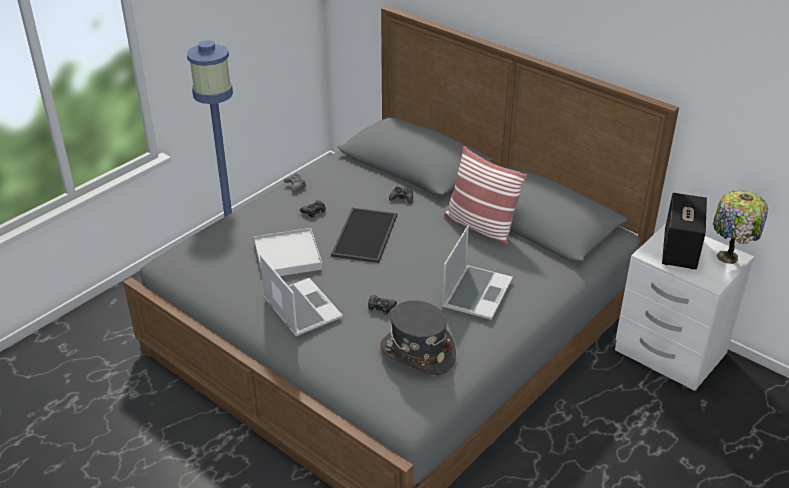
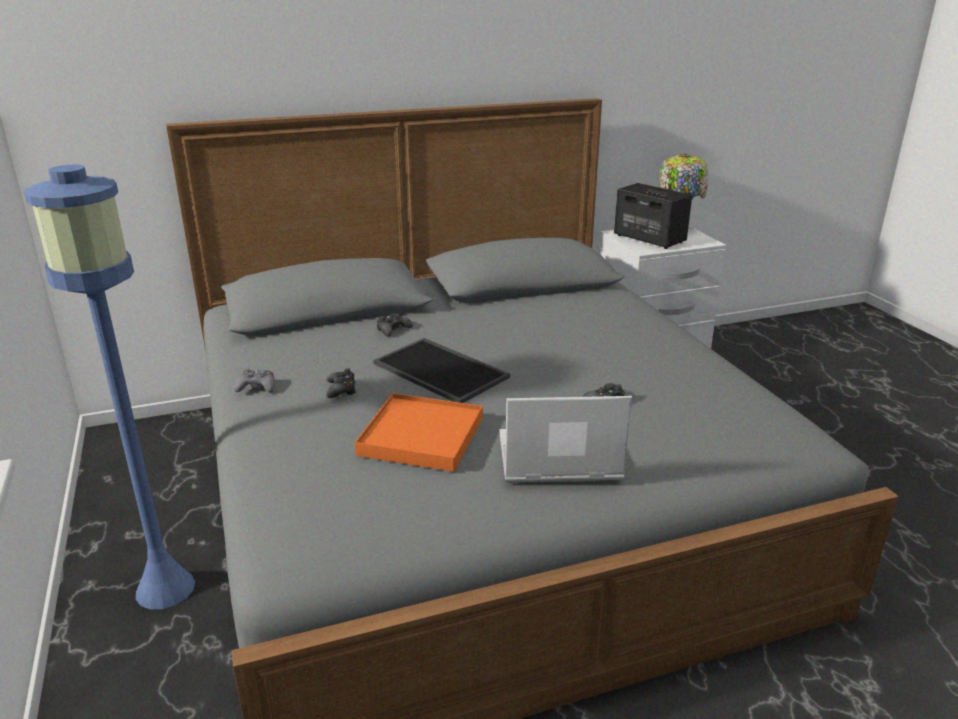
camera: 60 degrees left, 10 degrees down
white tray [254,228,322,276] -> orange tray [355,393,483,472]
grey hat [380,300,456,375] -> none
laptop [442,225,513,320] -> none
pillow [444,146,527,245] -> none

